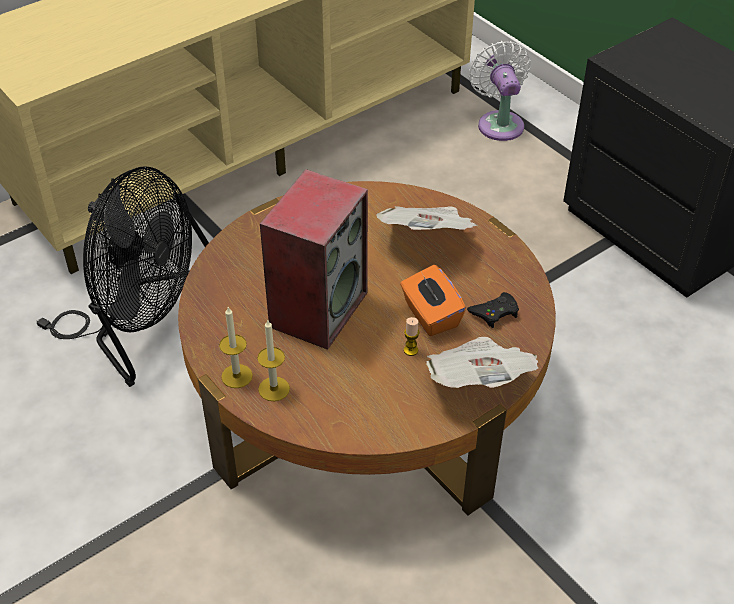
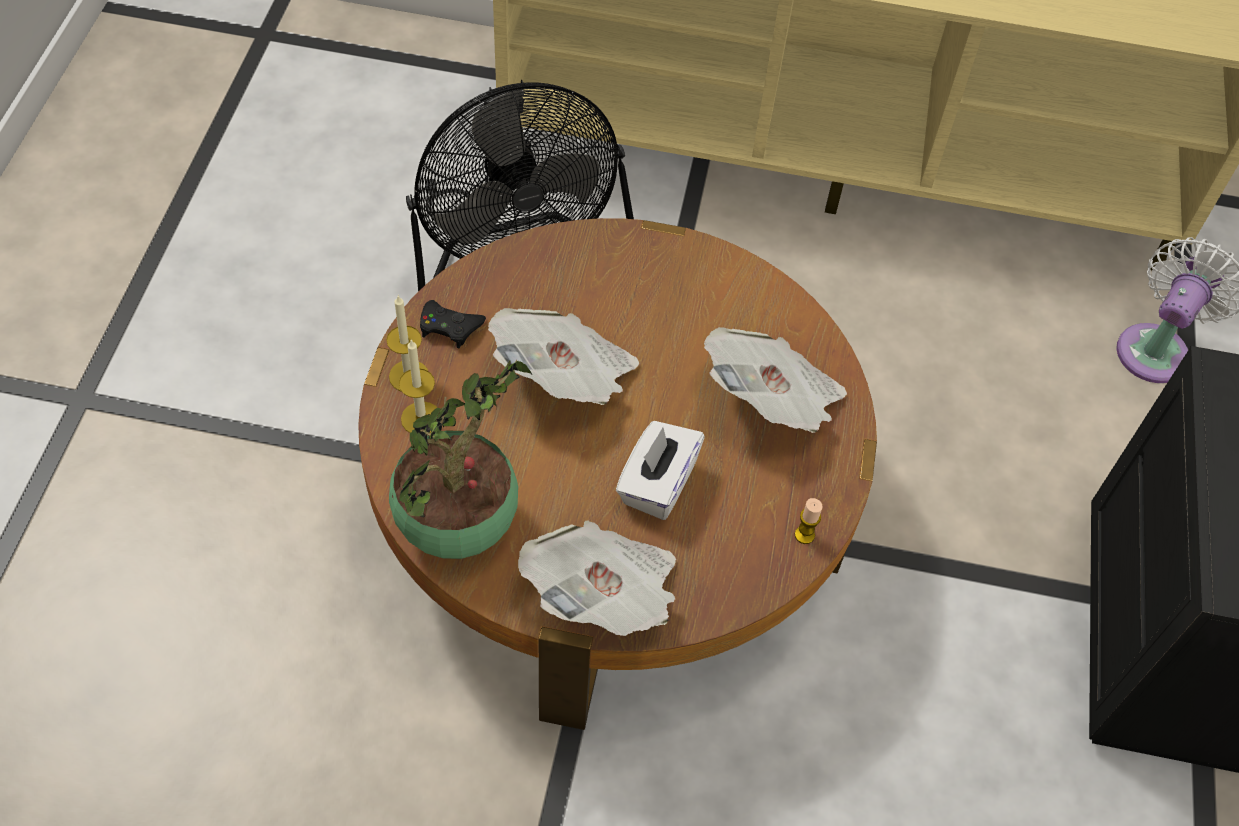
camera: 45 degrees right, 10 degrees up
speaker [260,169,368,350] -> newspaper [488,308,639,405]
orange tissue box [400,265,466,336] -> white tissue box [616,421,705,520]
candle [404,317,419,356] -> candle moved to [795,498,823,544]
black game controller [467,292,519,328] -> black game controller moved to [420,300,486,348]
none -> potted plant [389,360,532,559]

